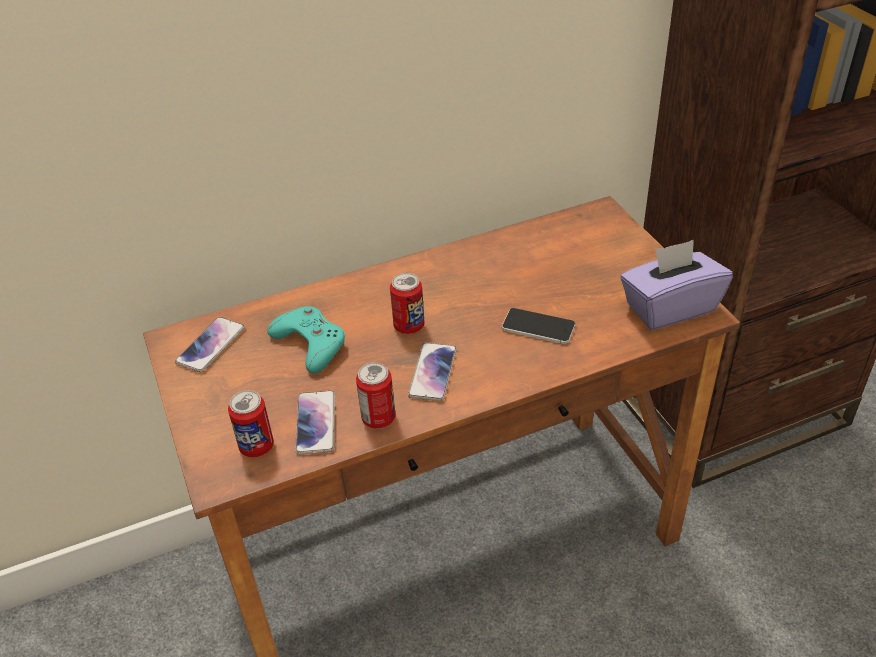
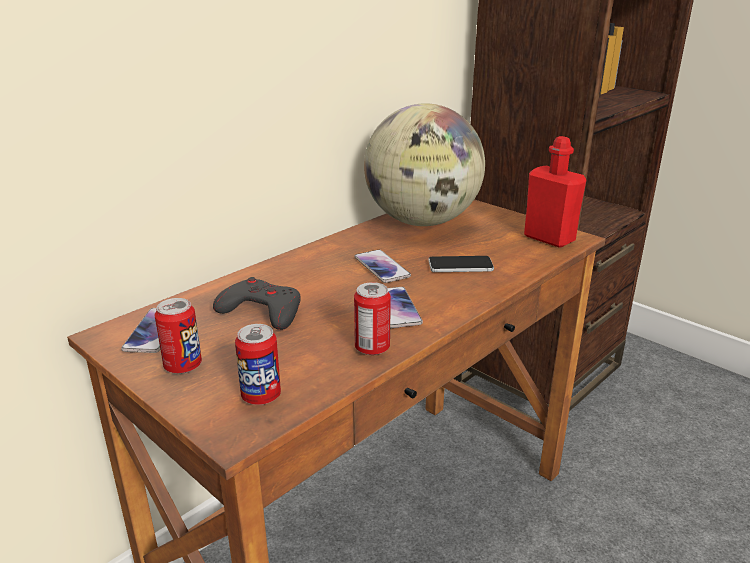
camera: 25 degrees left, 15 degrees down
turquoise game controller [267,306,345,373] -> grey game controller [213,277,301,330]
phone [295,391,335,455] -> phone moved to [354,250,411,283]
can [390,273,425,334] -> can moved to [155,298,202,374]
purple tissue box [620,240,733,330] -> red bottle [524,136,587,248]
none -> globe [364,103,485,226]

